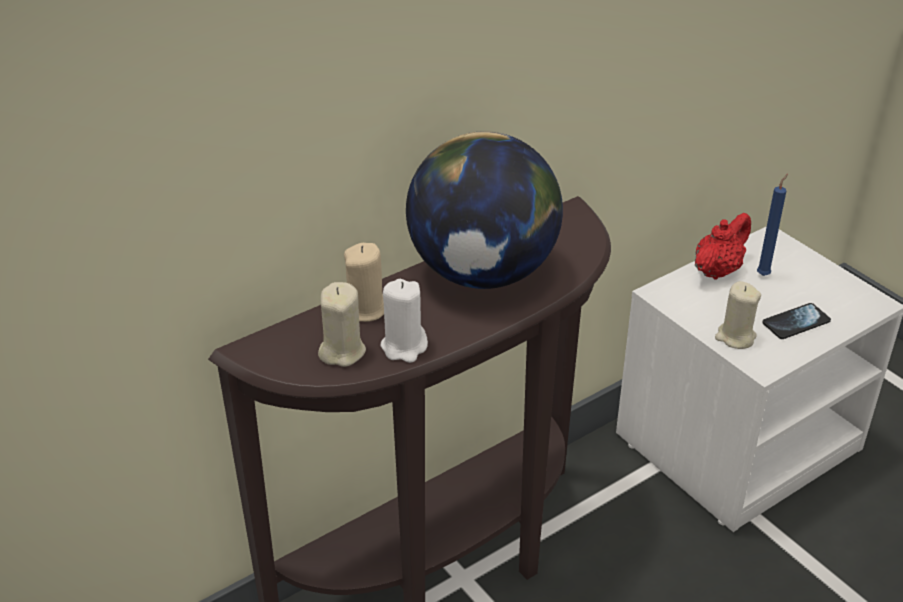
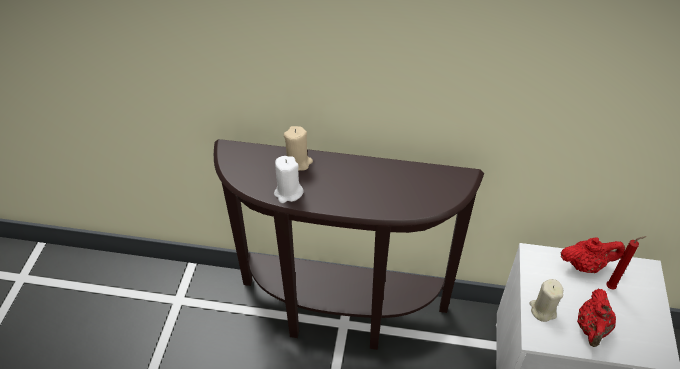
camera: 45 degrees right, 10 degrees up
beige candle [318,282,366,367] -> none
globe [406,131,563,289] -> none
blue candle [757,174,788,276] -> red candle [606,236,647,290]
phone [762,303,831,339] -> red teapot [577,289,616,347]

